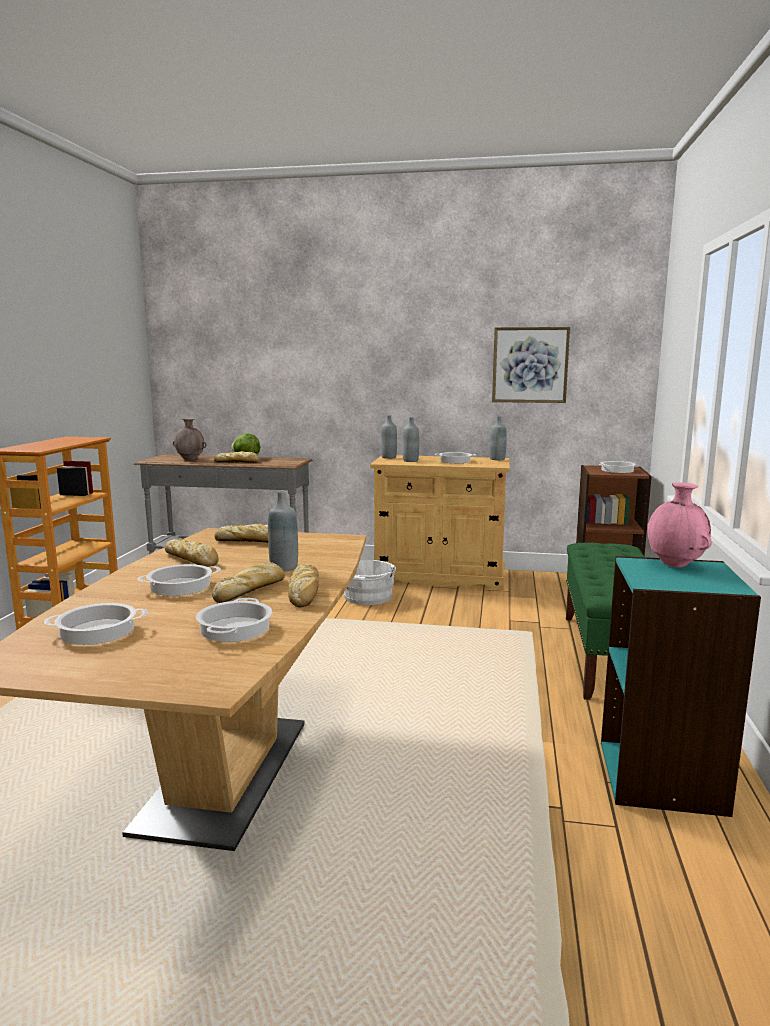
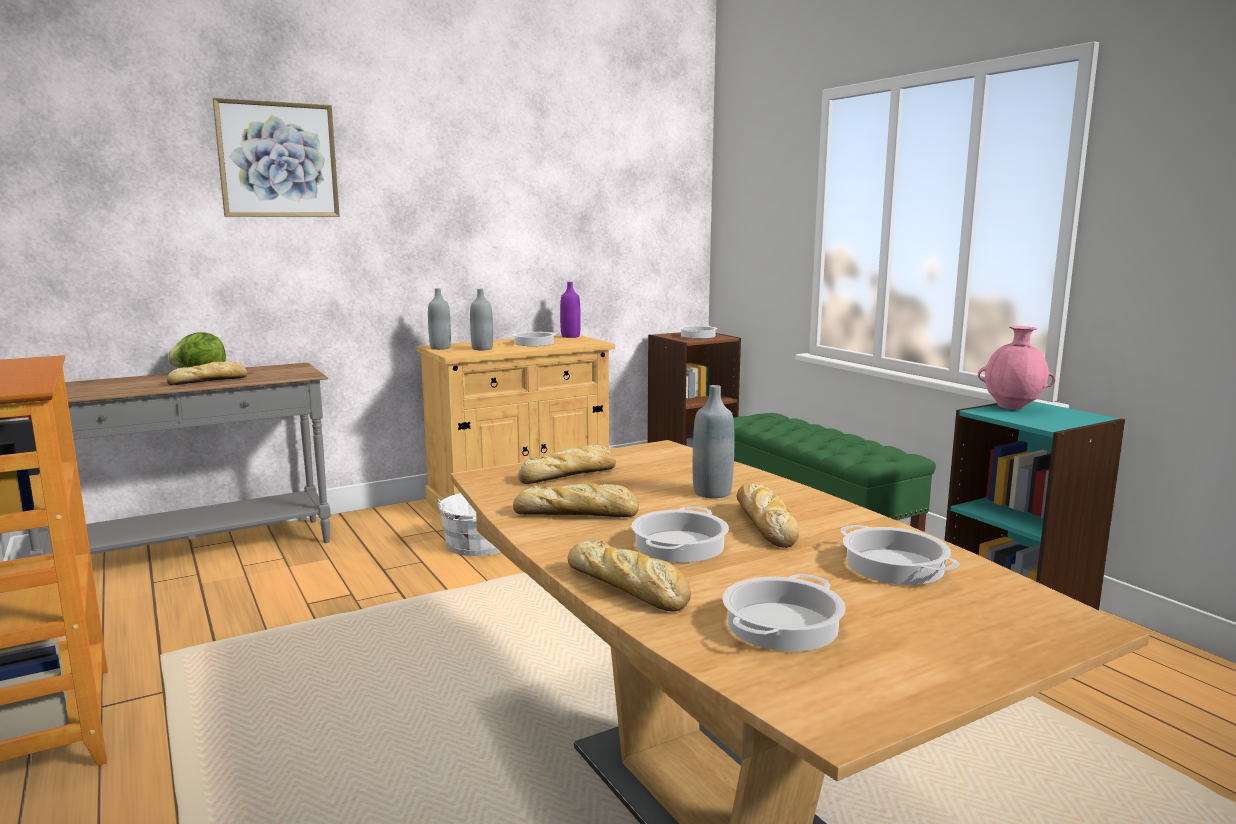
camera: 40 degrees left, 0 degrees up
brown vase [173,418,206,460] -> none
bread [288,564,319,607] -> bread moved to [568,540,691,611]
grey bottle [490,416,507,460] -> purple bottle [560,282,581,338]
picture [492,327,570,403] -> picture moved to [212,98,340,217]

